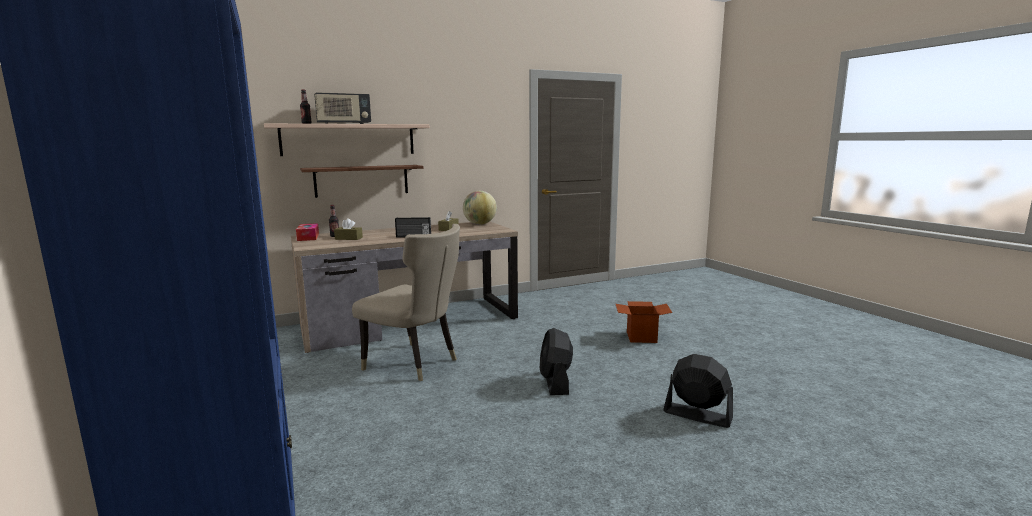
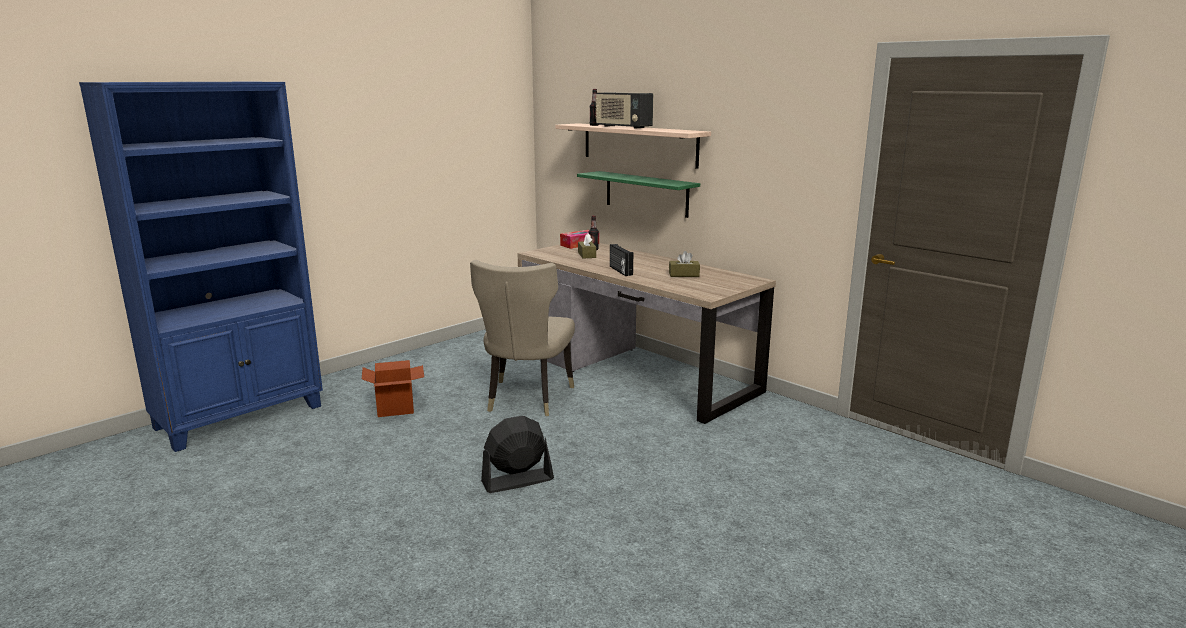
camera: 70 degrees right, 5 degrees up
brown shelf [300,165,423,198] -> green shelf [577,171,700,218]
globe [463,191,497,225] -> none
cardboard box [616,301,672,343] -> cardboard box moved to [362,360,424,417]
black fan [663,354,733,428] -> none

